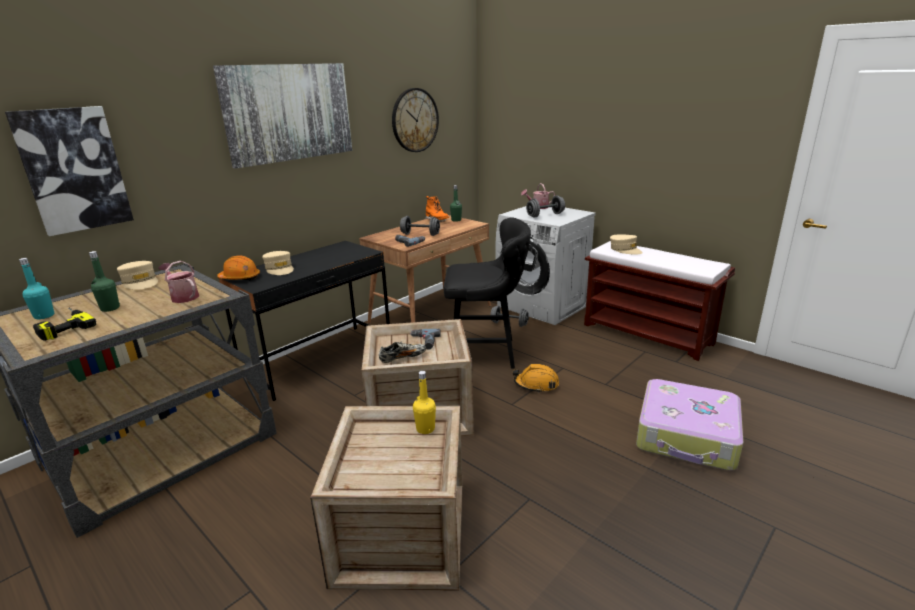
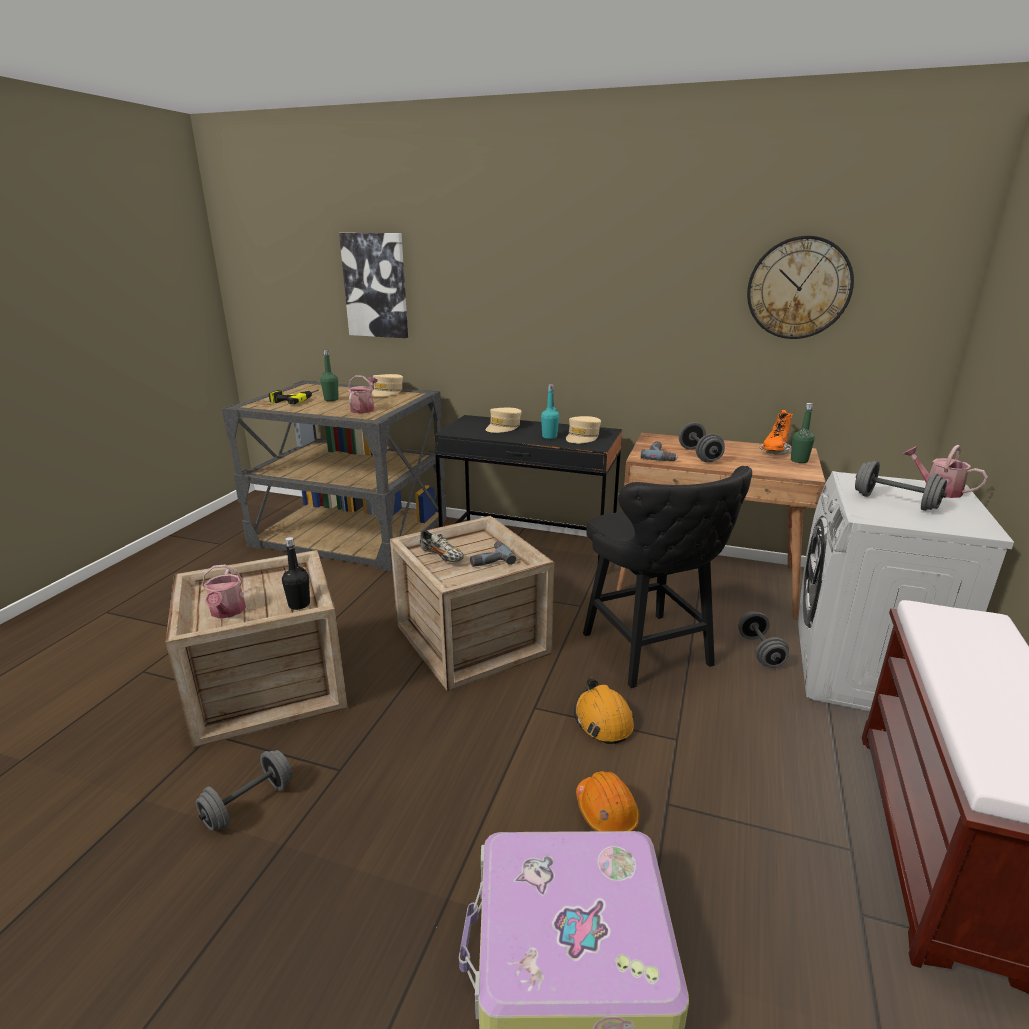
camera: 65 degrees right, 0 degrees up
turquoise bottle [19,258,54,319] -> turquoise bottle moved to [541,384,559,439]
picture [213,63,352,169] -> none
orange hard hat [217,255,260,281] -> orange hard hat moved to [576,771,640,831]
yellow bottle [413,371,436,434] -> black bottle [282,537,310,610]
beige cap [610,234,643,254] -> beige cap moved to [566,416,601,443]
none -> grey dumbbell [196,750,293,831]
none -> watering can [202,564,246,619]

